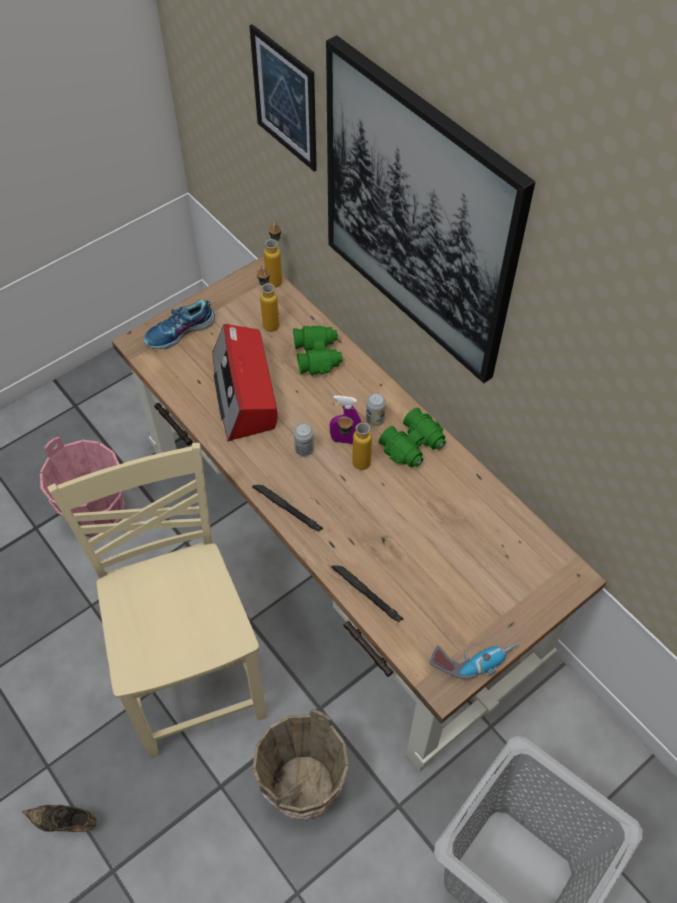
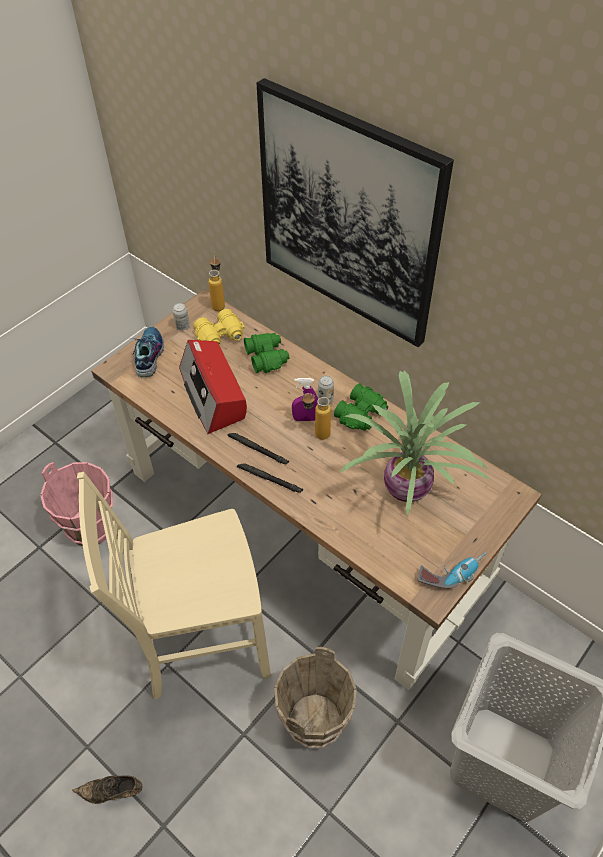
camera: 10 degrees left, 5 degrees down
beige chair [47,443,266,758] -> beige chair turned 75 degrees counterclockwise [77,472,271,700]
shoe [144,299,215,349] -> shoe turned 135 degrees clockwise [129,326,164,377]
picture [249,24,317,172] -> none
bottle [257,266,279,332] -> yellow binoculars [193,309,245,346]
can [294,423,314,456] -> can moved to [172,303,190,330]
black flashlight [331,565,403,622] -> black flashlight moved to [228,433,289,465]
none -> potted plant [339,370,490,516]

